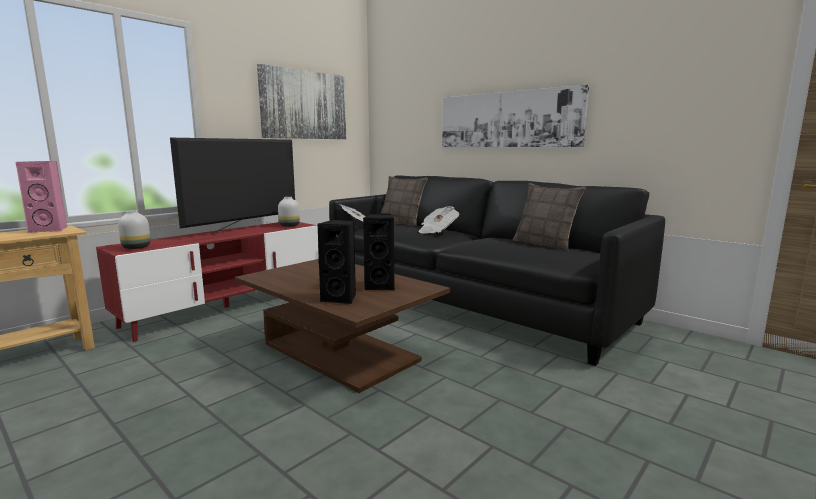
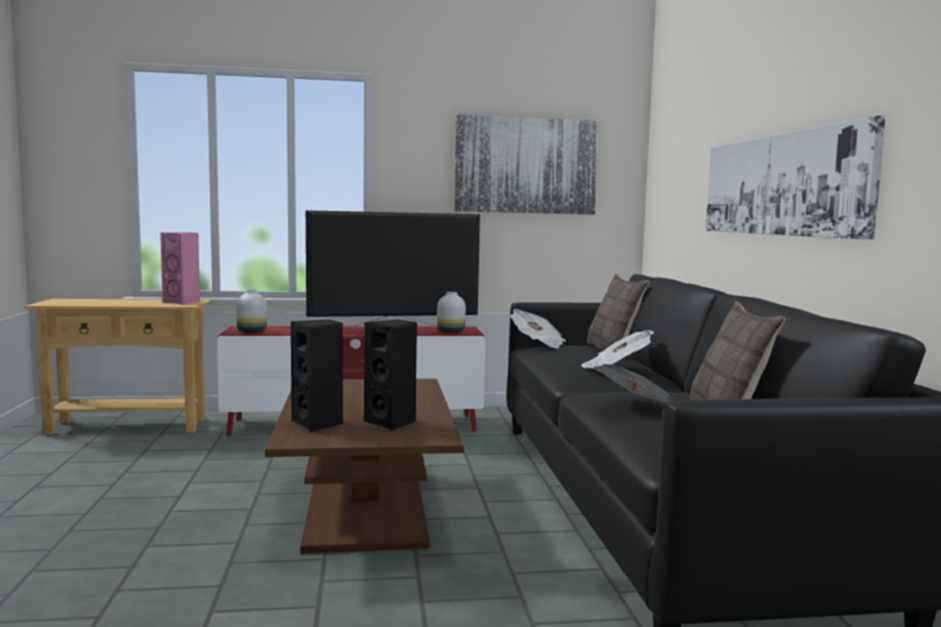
camera: 40 degrees right, 5 degrees down
none -> newspaper [593,364,673,403]

